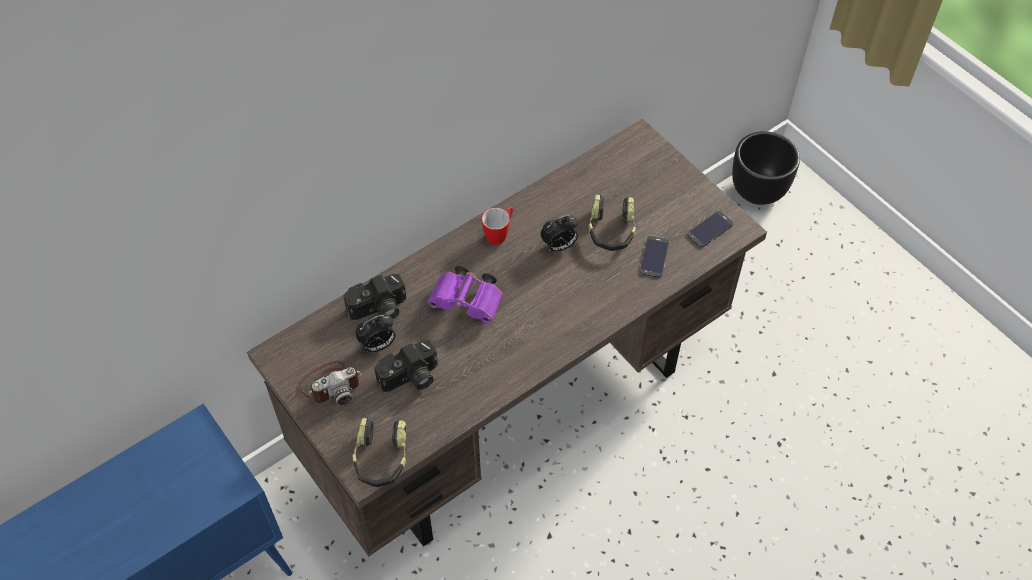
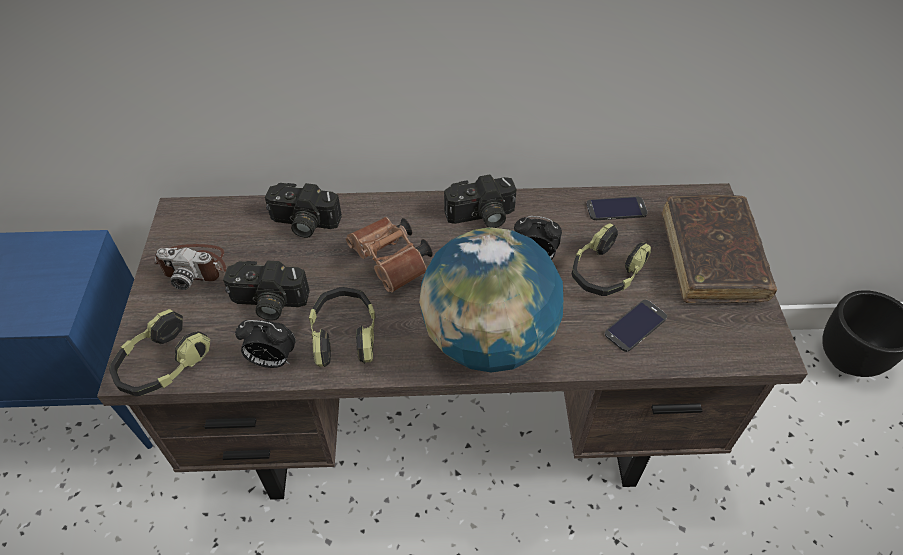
camera: 35 degrees right, 5 degrees down
alarm clock [355,314,395,352] -> alarm clock moved to [235,320,296,368]
purple binoculars [428,266,503,323] -> brown binoculars [346,217,433,292]
mug [482,207,513,245] -> camera [444,175,516,228]
phone [687,211,734,247] -> phone moved to [586,197,648,220]
none -> headphones [309,287,376,367]
none -> globe [419,227,563,373]
none -> brown book [661,195,777,303]

